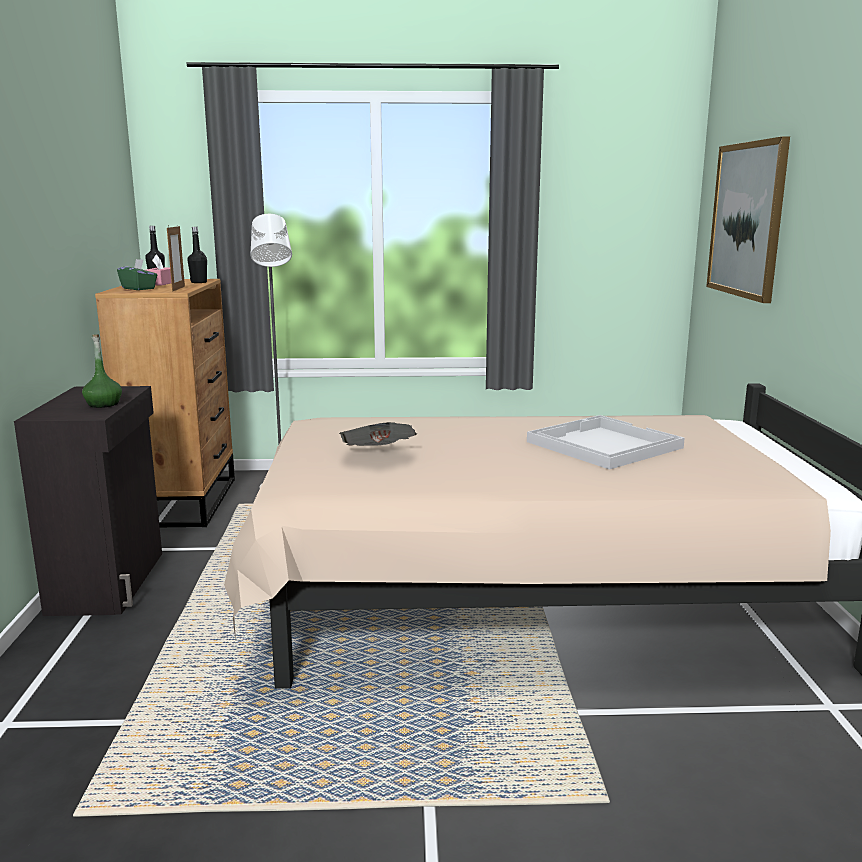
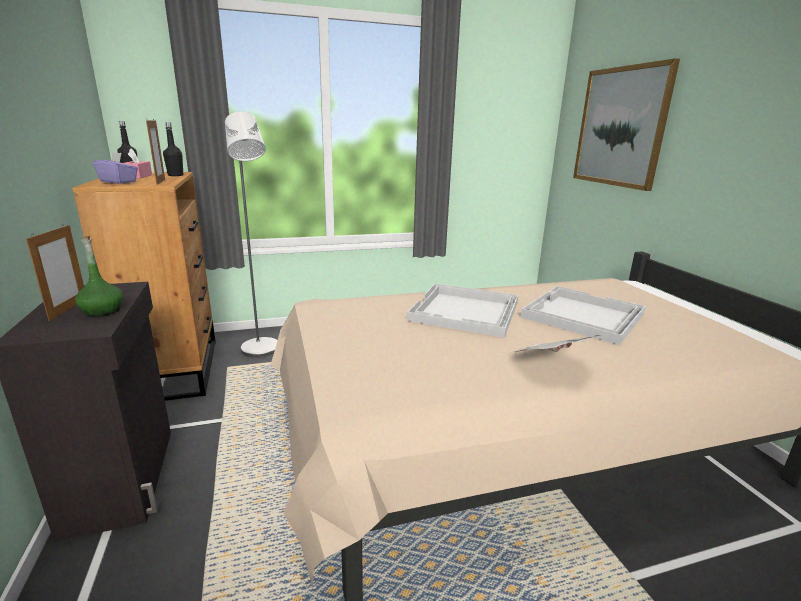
camera: 15 degrees left, 5 degrees up
green tissue box [117,259,157,290] -> purple tissue box [93,152,138,184]
newspaper [339,422,417,446] -> newspaper moved to [515,335,601,352]
none -> picture frame [26,225,84,321]
none -> white tray [407,283,518,338]

